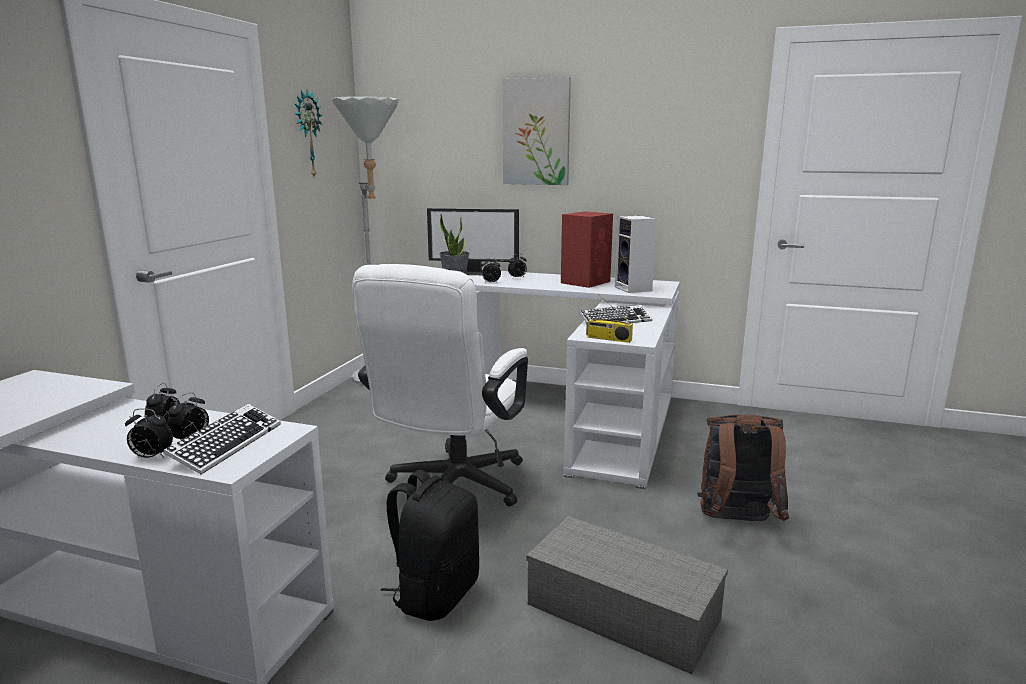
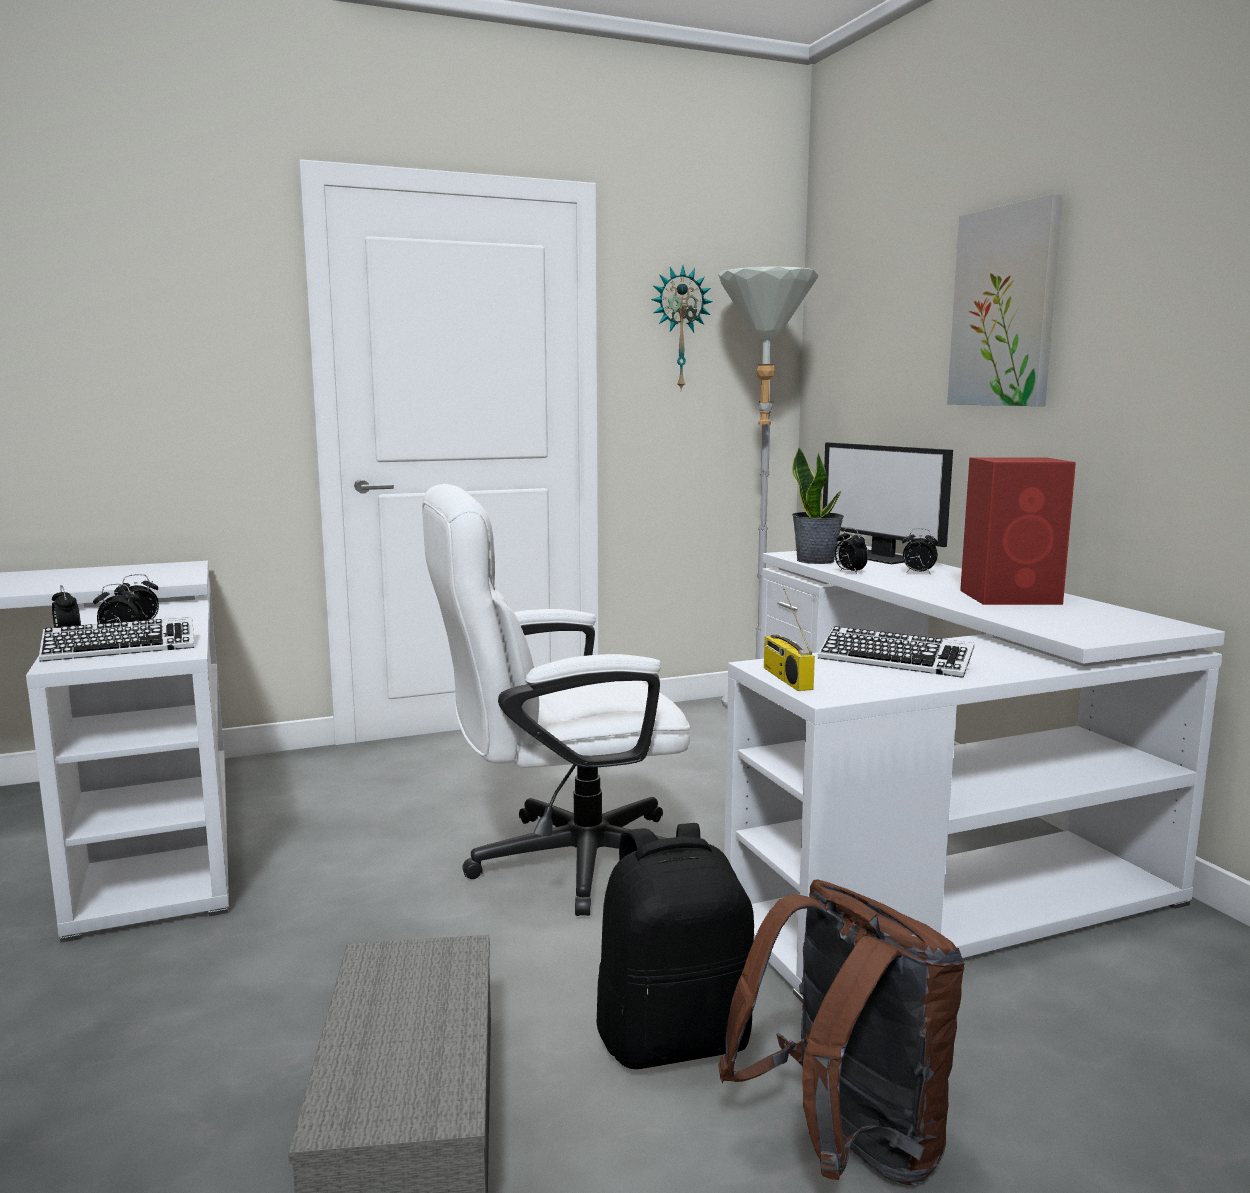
camera: 50 degrees right, 5 degrees down
black backpack [380,470,479,621] -> black backpack moved to [597,823,754,1069]
speaker [615,216,657,293] -> none

